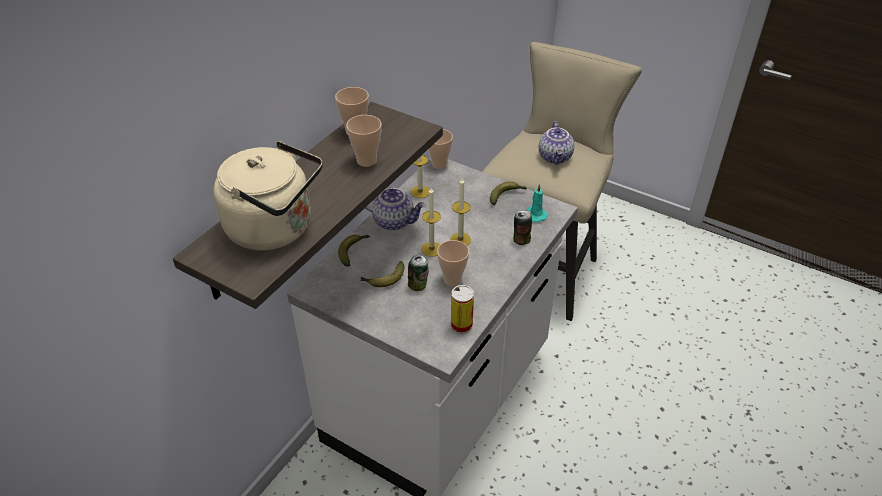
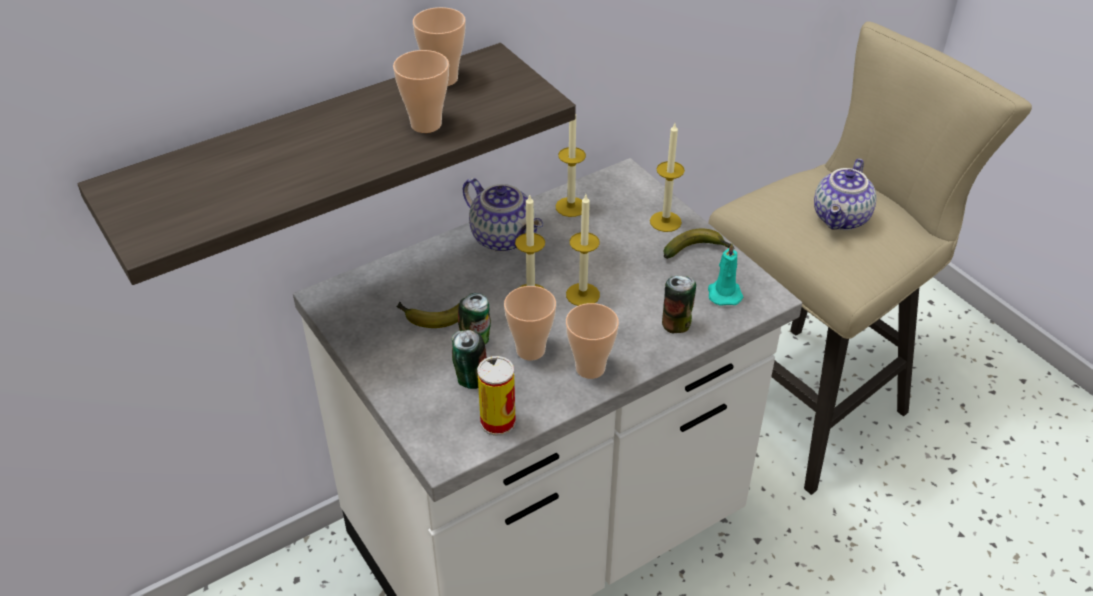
camera: 25 degrees right, 0 degrees up
beige kettle [213,141,323,251] -> none
banana [338,235,370,267] -> none
cup [428,129,453,169] -> cup moved to [566,303,619,379]
none -> can [452,330,487,389]
none -> candle [650,123,685,232]

